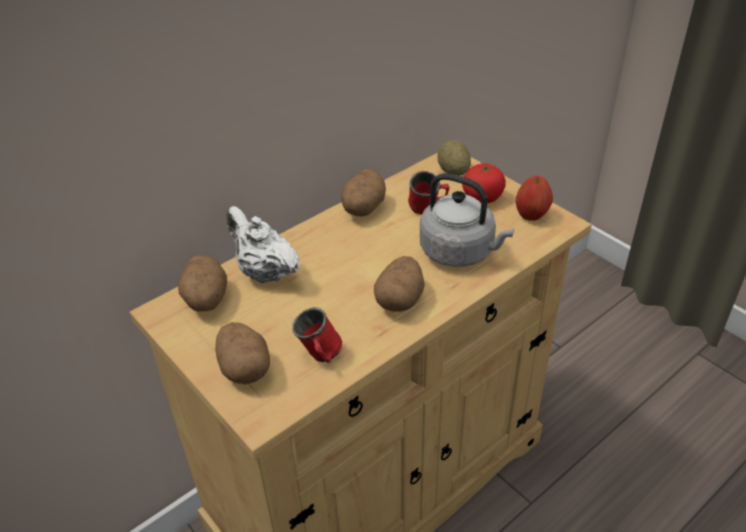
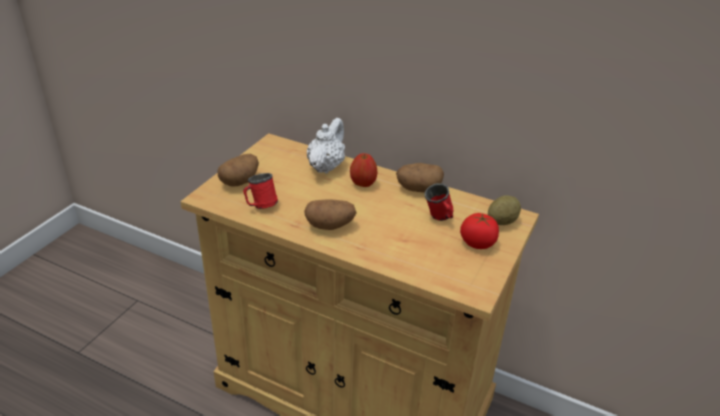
camera: 65 degrees right, 5 degrees down
potato [178,255,227,311] -> none
grey kettle [420,173,514,267] -> none
apple [515,176,553,220] -> apple moved to [350,153,378,187]

